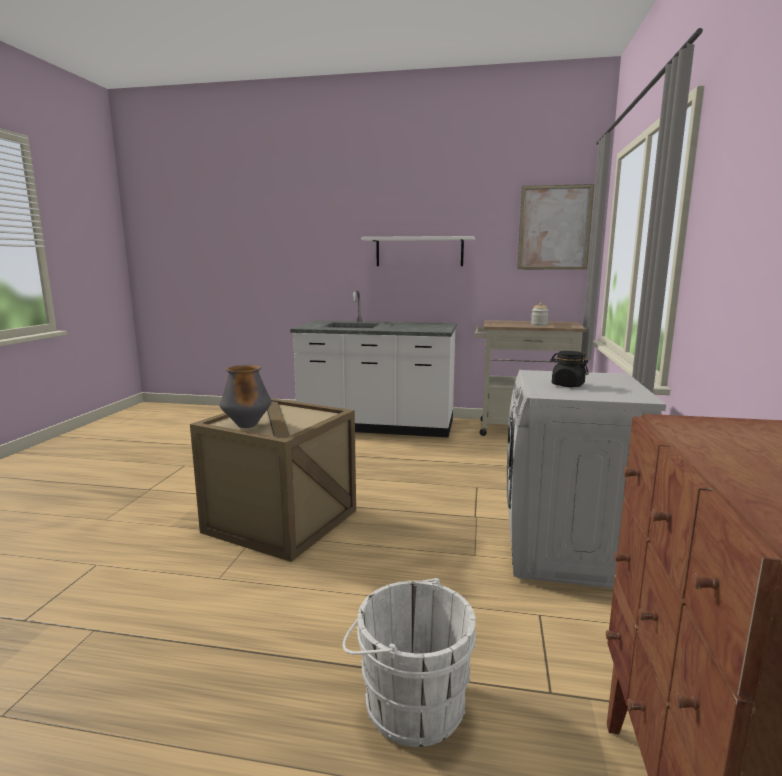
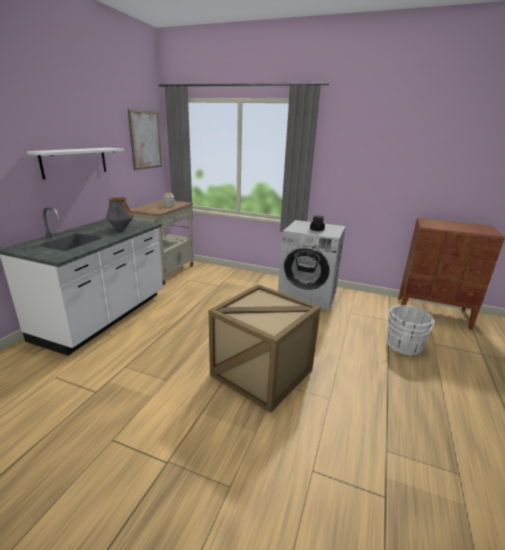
camera: 80 degrees left, 10 degrees up
vase [219,365,272,428] -> vase moved to [106,197,133,230]

